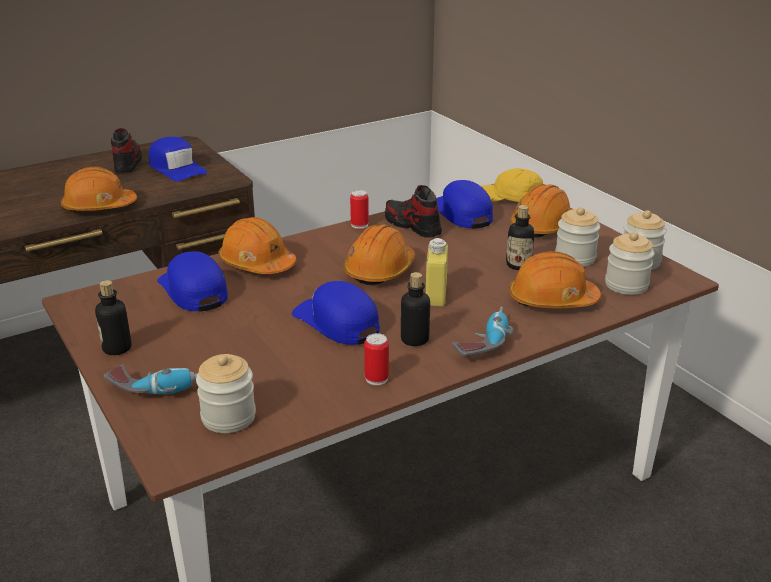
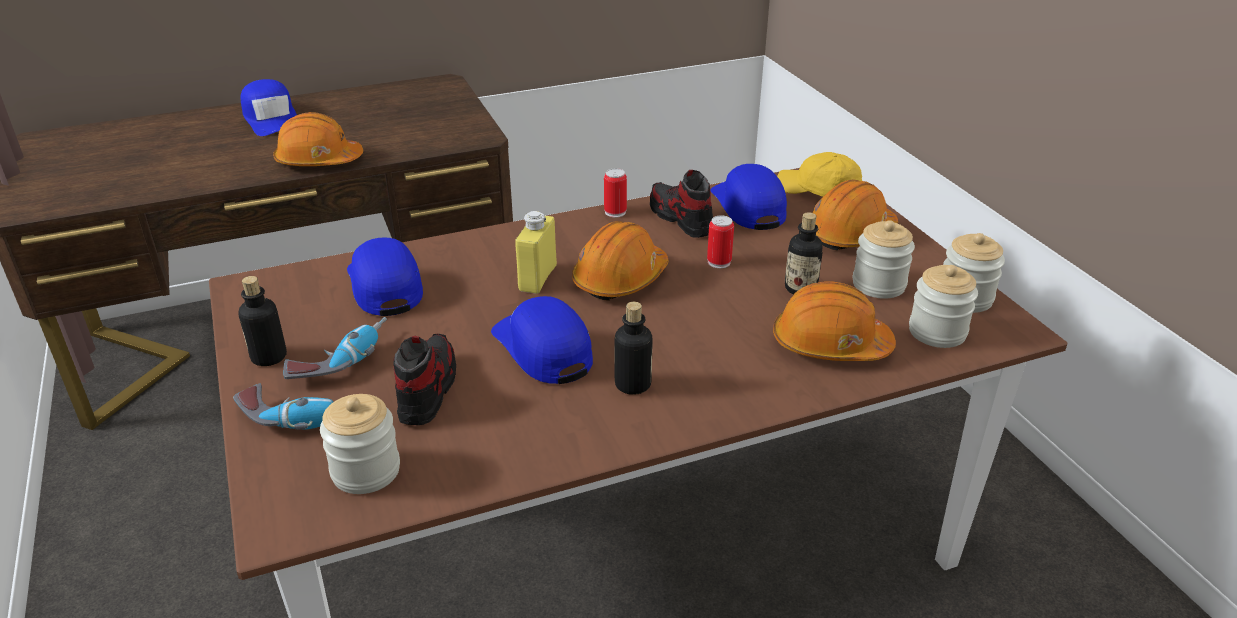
camera: 10 degrees right, 5 degrees up
shoe [111,128,142,172] -> shoe moved to [393,334,456,425]
blue cap [149,137,208,181] -> blue cap moved to [241,79,297,136]
orange hard hat [219,217,296,274] -> none
can [364,333,389,385] -> can moved to [707,215,734,268]
yellow bottle [426,238,448,306] -> yellow bottle moved to [515,211,557,294]
power drill [452,306,514,356] -> power drill moved to [283,317,387,379]

